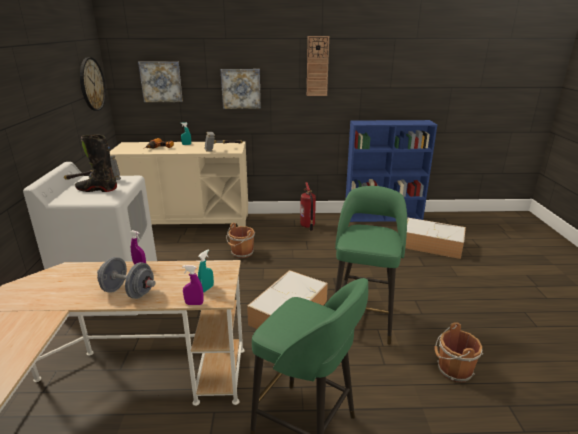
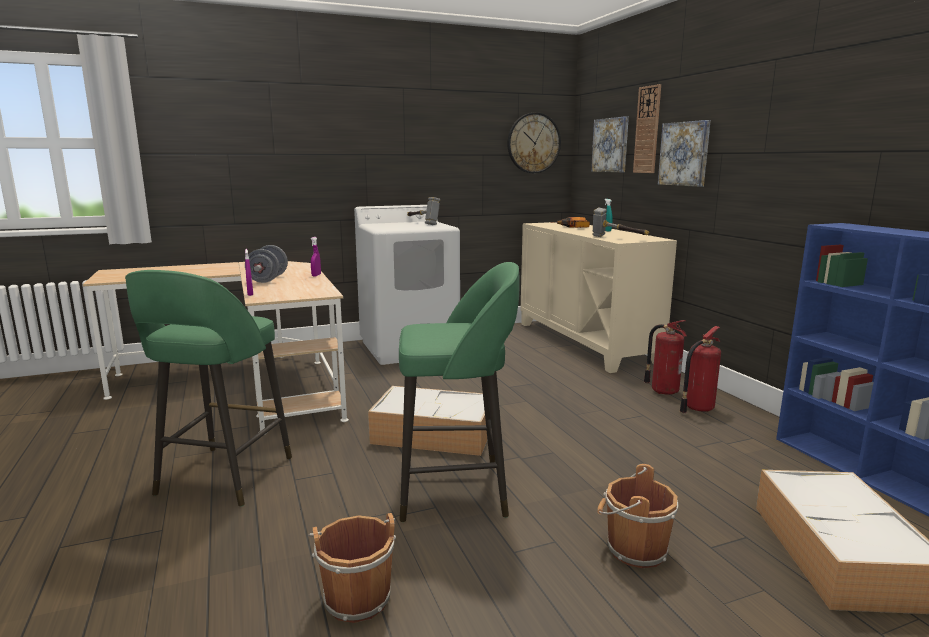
camera: 70 degrees right, 10 degrees down
black boot [75,134,117,192] -> none
turquoise spray bottle [198,249,214,292] -> none
brown bucket [226,223,255,258] -> brown bucket moved to [597,464,679,568]
wall clock [307,36,329,96] -> wall clock moved to [633,84,661,173]
none -> fire extinguisher [644,320,687,395]

